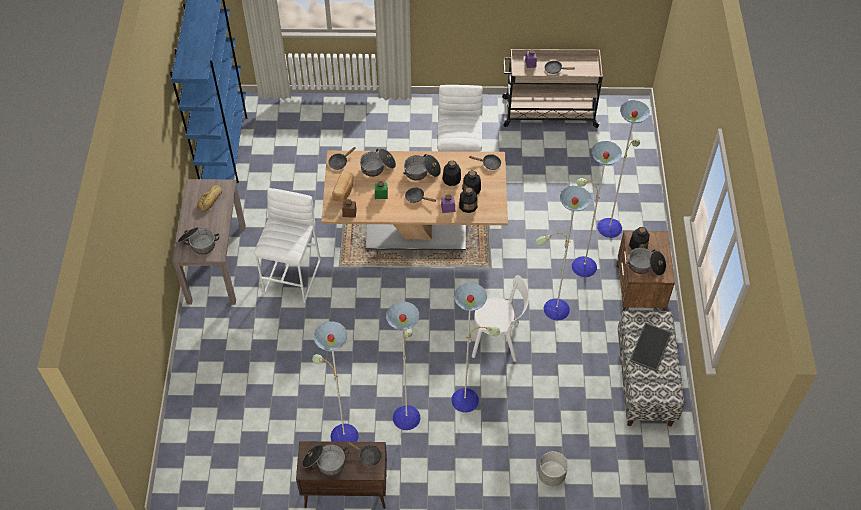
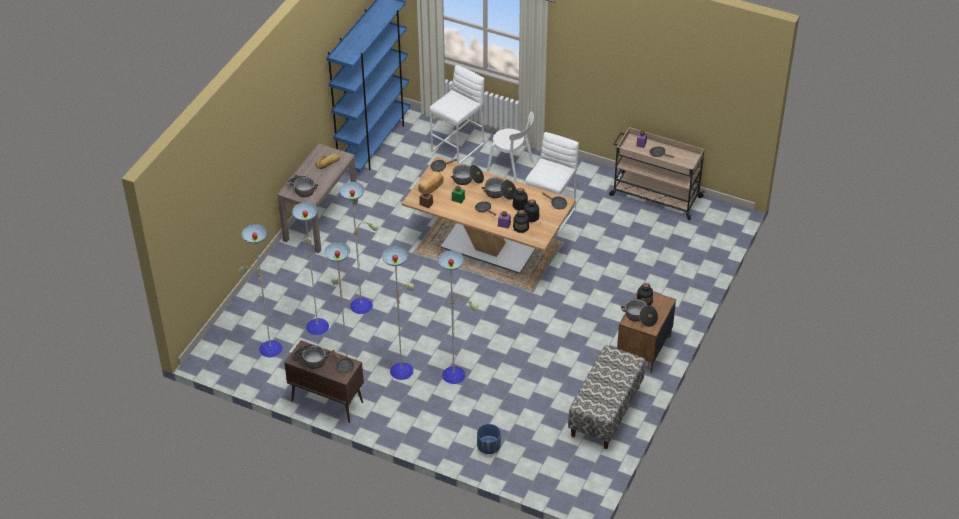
camera: 25 degrees right, 10 degrees down
white stool [254,188,321,303] -> white stool moved to [430,65,485,164]
white chair [472,275,529,362] -> white chair moved to [487,111,534,181]
floor lamp [536,100,650,320] -> floor lamp moved to [238,182,379,357]
grey planter [538,451,568,486] -> blue planter [477,424,501,454]
tray [630,322,672,372] -> none

